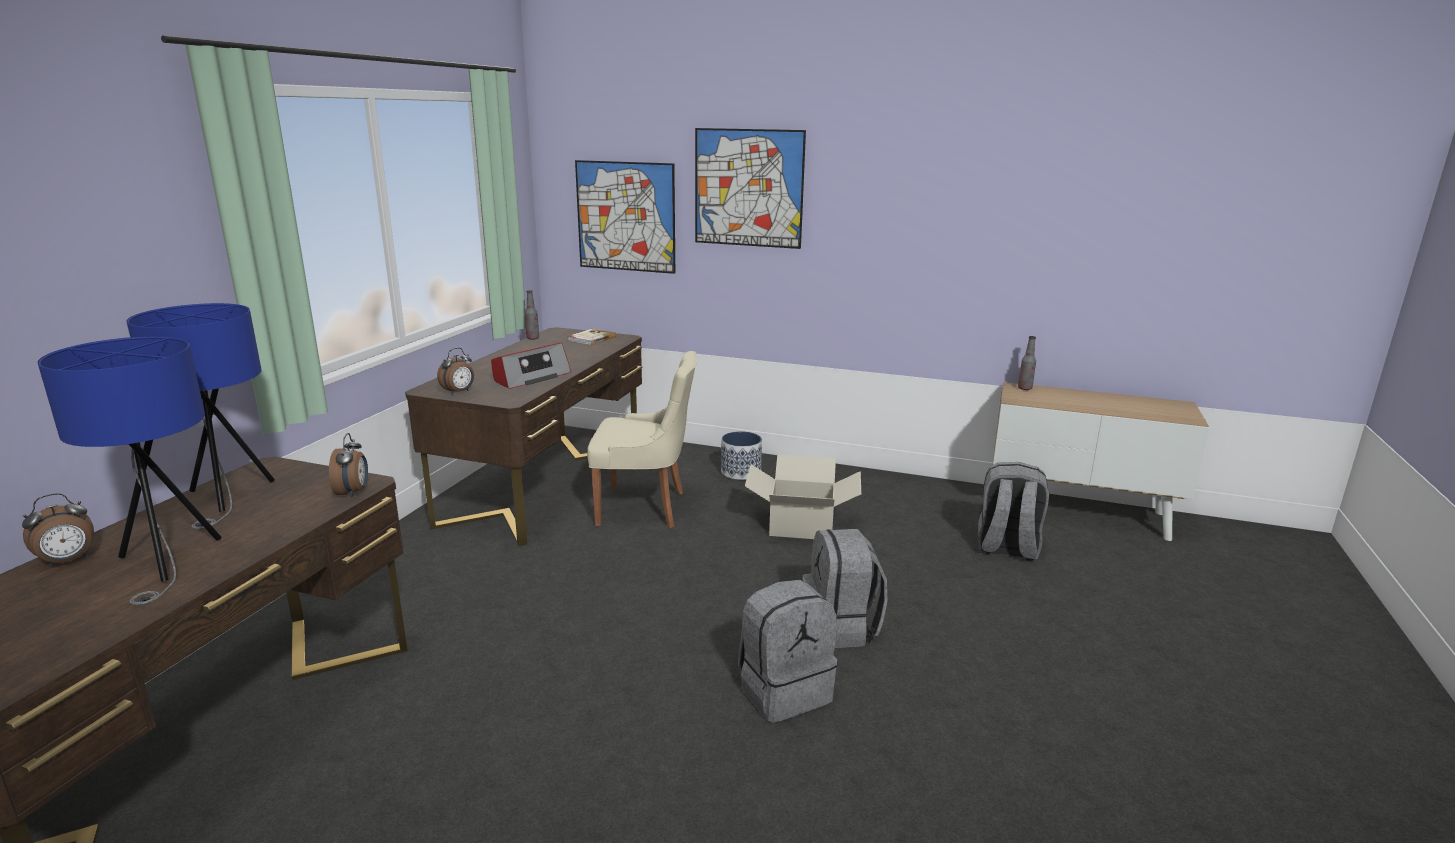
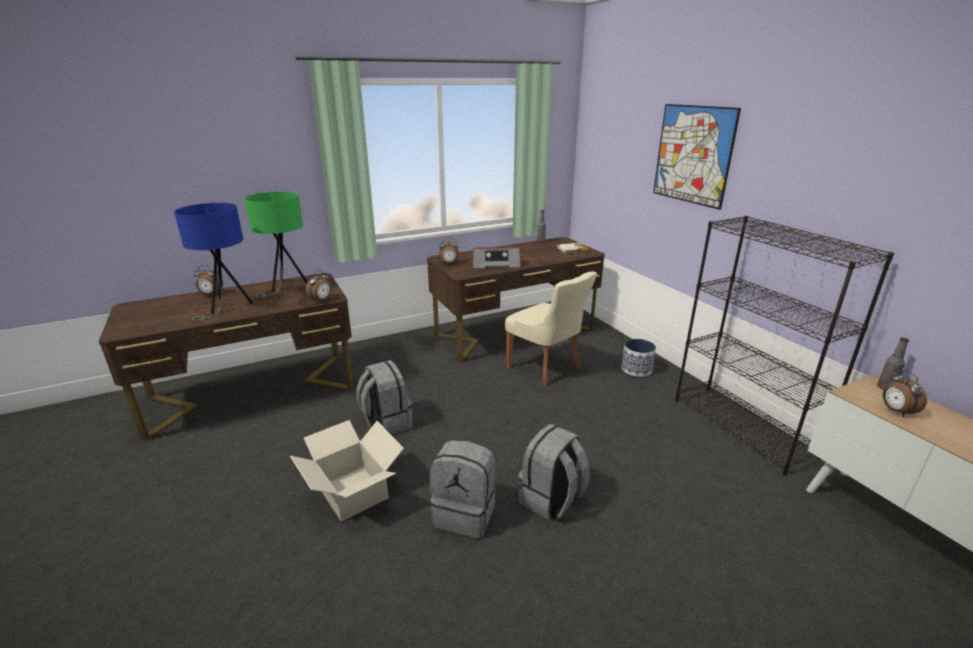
camera: 45 degrees right, 5 degrees up
blue table lamp [126,303,275,529] -> green table lamp [244,191,308,297]
picture [575,160,675,274] -> none
cardboard box [745,454,861,539] -> cardboard box moved to [290,420,404,522]
grey backpack [978,462,1049,561] -> grey backpack moved to [357,360,413,434]
none -> black bookcase [675,216,894,475]
none -> alarm clock [883,370,927,417]

